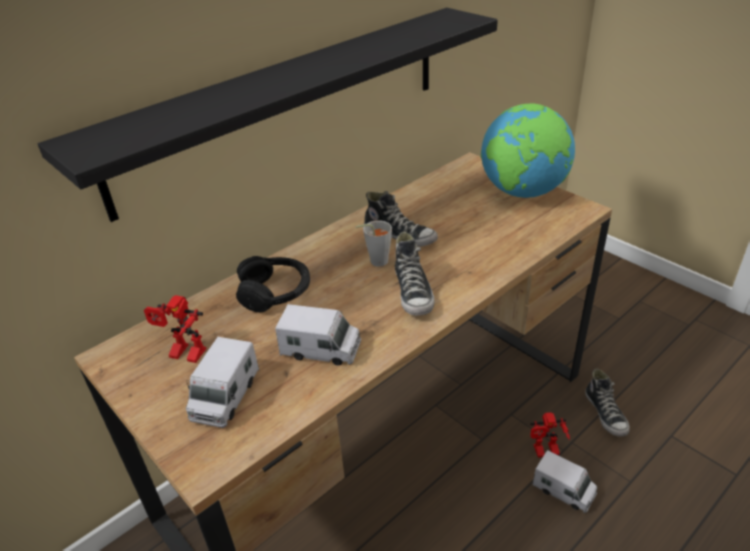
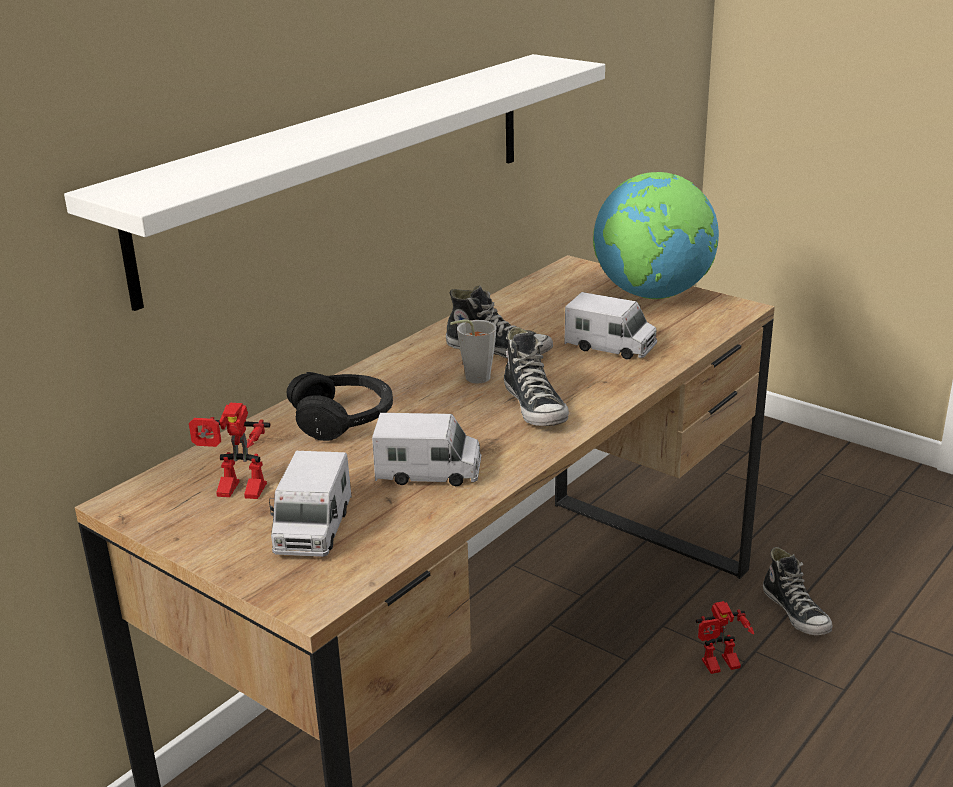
camera: 10 degrees left, 10 degrees down
black shelf [38,8,498,222] -> white shelf [64,54,605,311]
toy truck [532,450,597,513] -> toy truck moved to [564,292,657,360]

